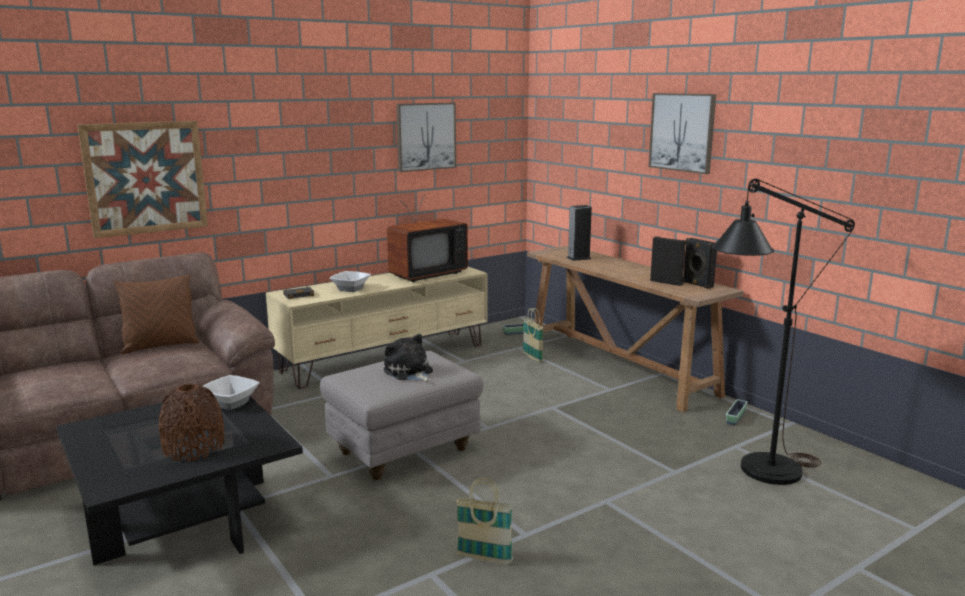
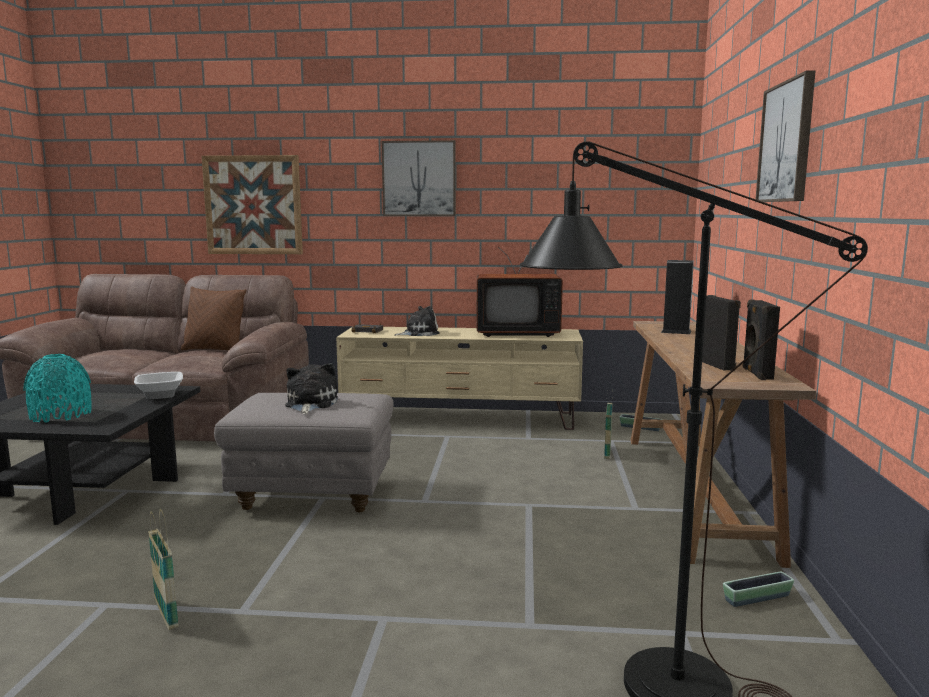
camera: 40 degrees right, 5 degrees down
brown vase [159,384,224,461] -> turquoise vase [23,354,92,422]
bowl [329,271,371,292] -> plush toy [394,306,440,336]
picture [396,103,456,172] -> picture moved to [382,140,456,216]

